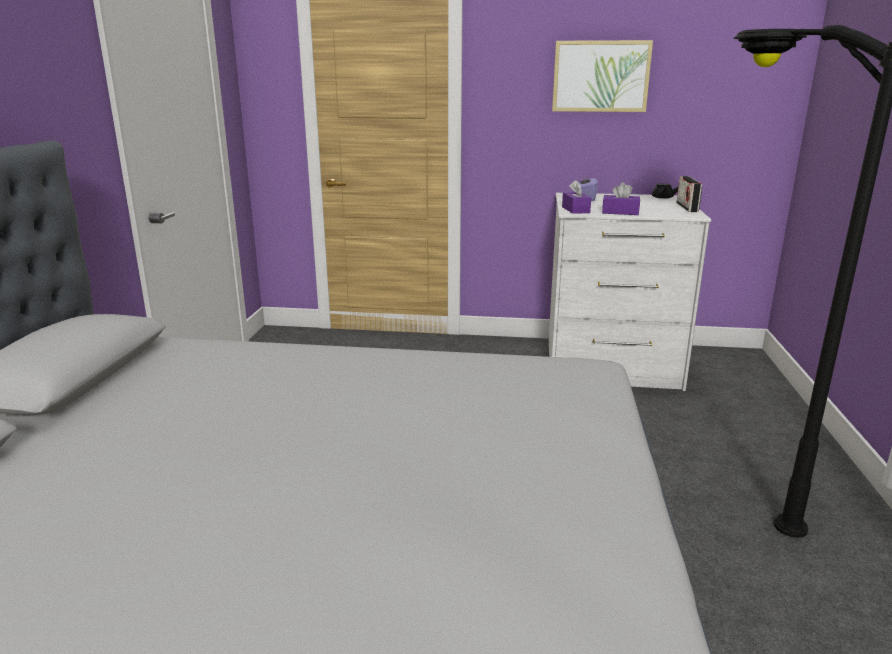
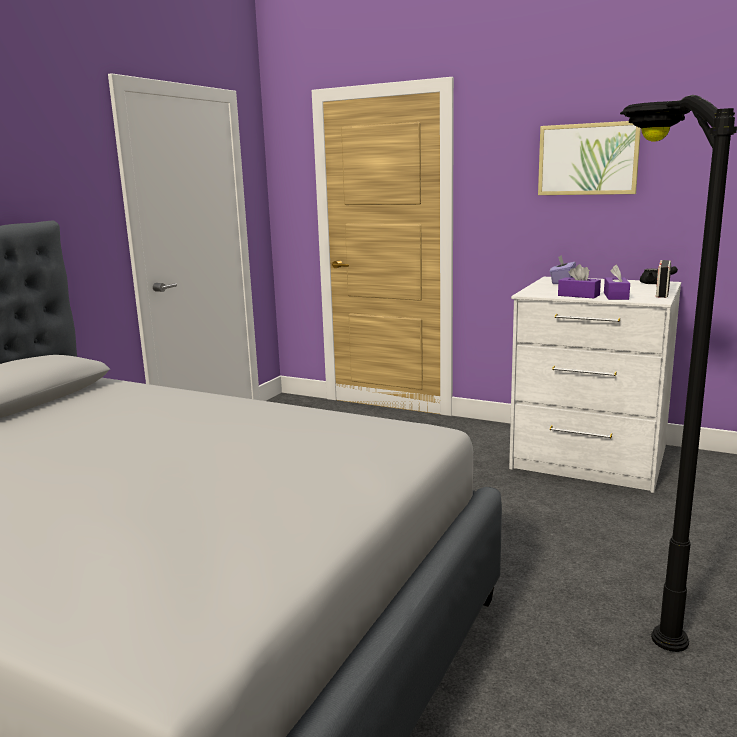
camera: 20 degrees right, 5 degrees down
purple tissue box [562,180,591,214] -> purple tissue box moved to [604,264,630,300]

